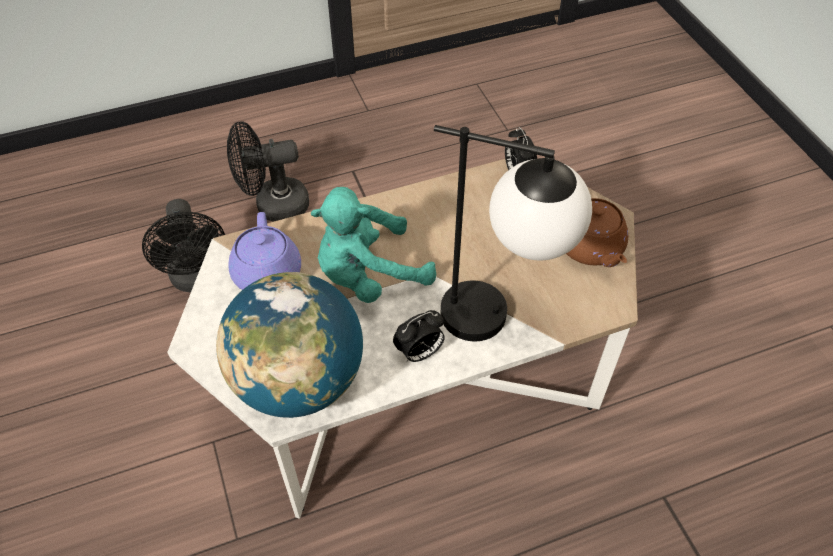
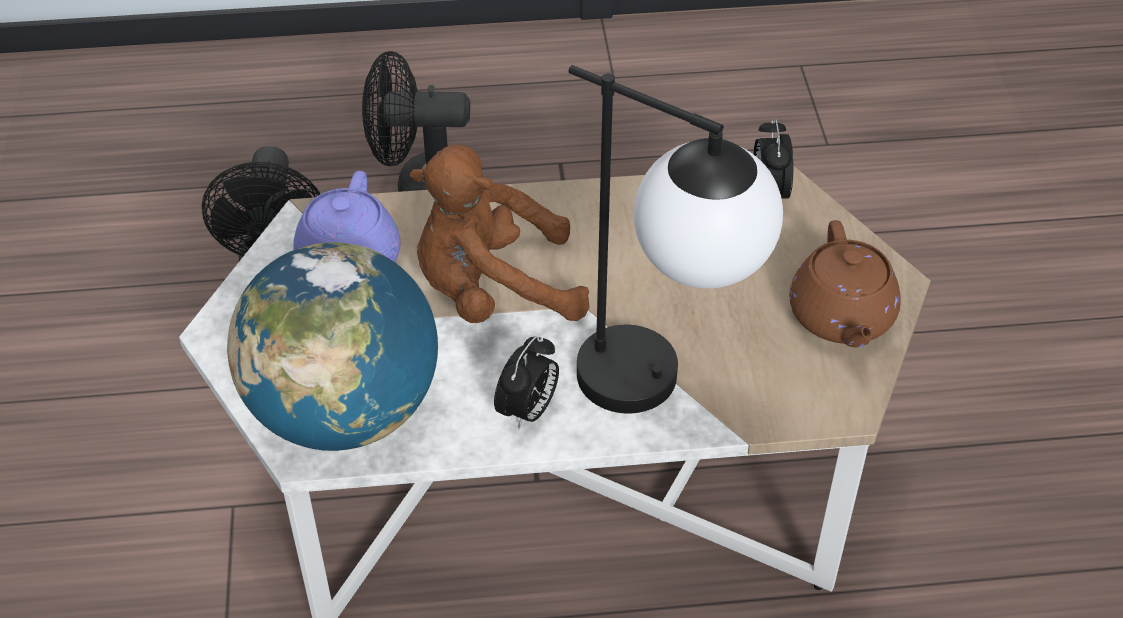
camera: 15 degrees right, 5 degrees down
turquoise plush toy [311,187,436,303] -> brown plush toy [410,144,589,323]
alarm clock [393,310,445,362] -> alarm clock turned 45 degrees counterclockwise [494,336,559,429]

